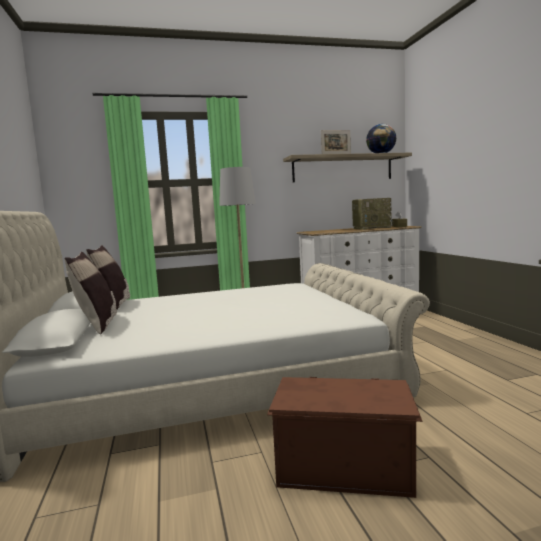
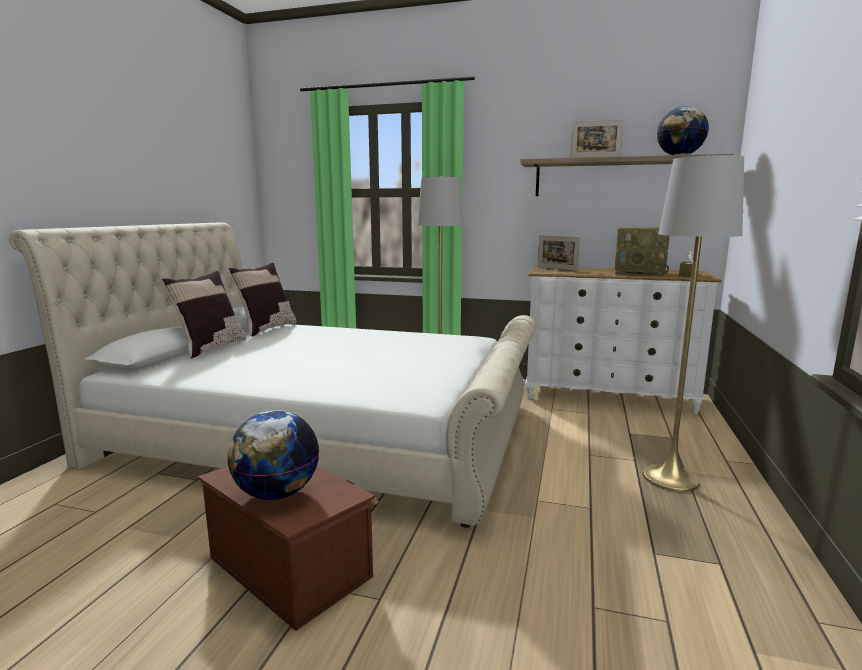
camera: 30 degrees right, 5 degrees up
none -> globe [227,410,319,500]
none -> picture frame [538,235,580,271]
none -> grey floor lamp [643,155,744,492]

